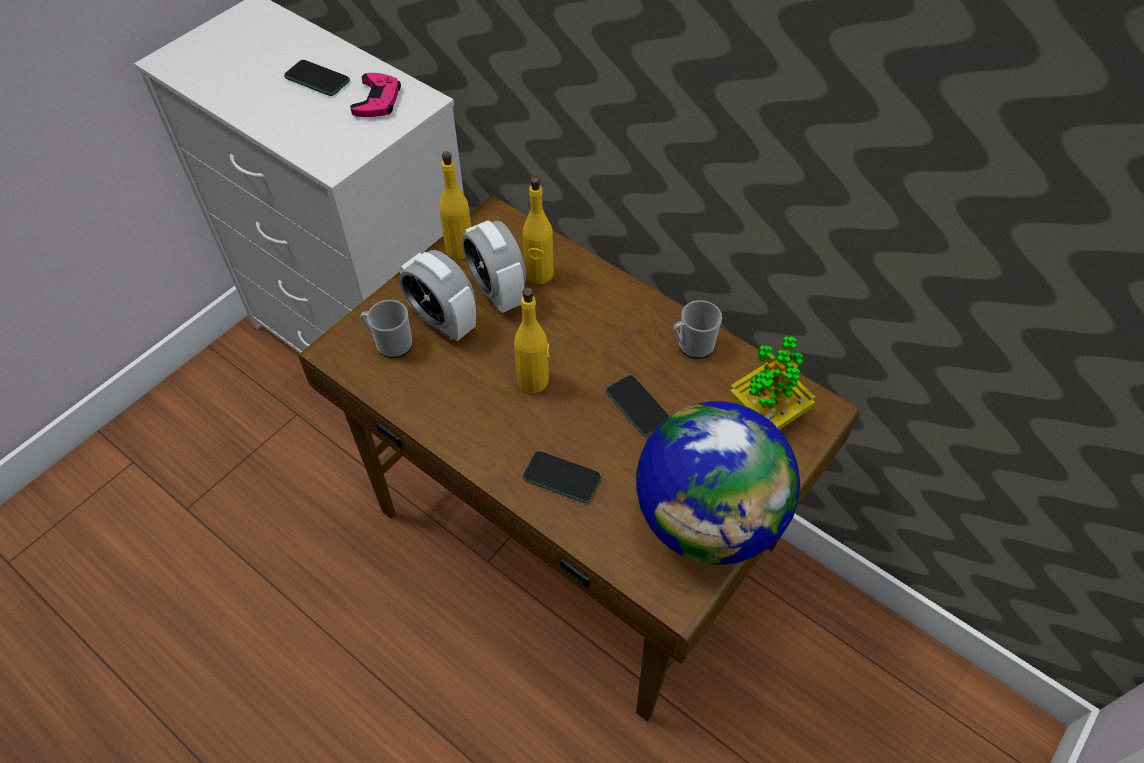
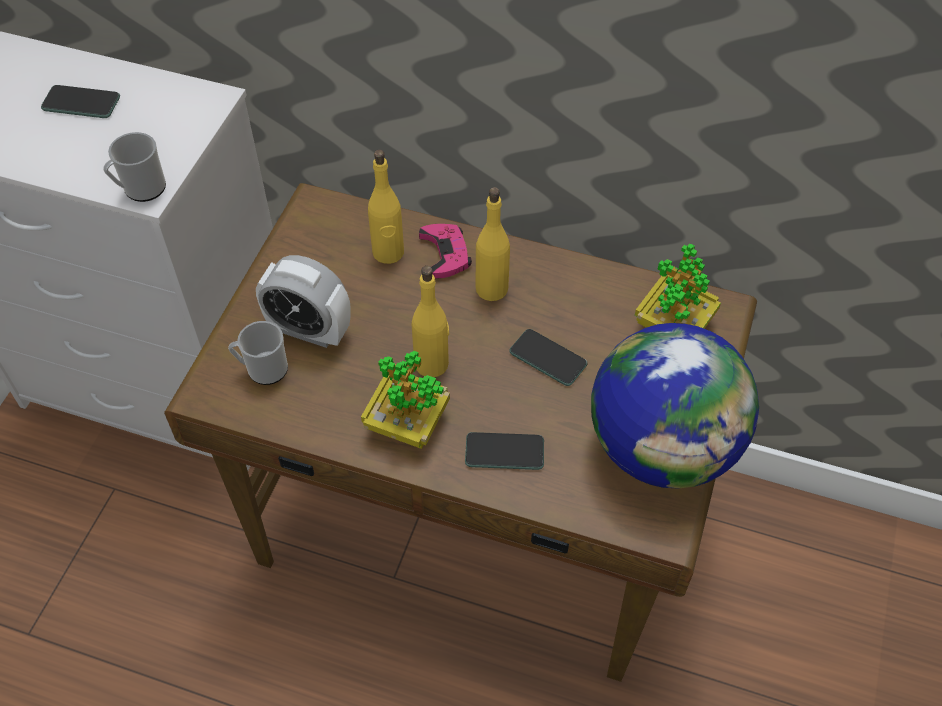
camera: 20 degrees left, 0 degrees up
pink game controller [350,73,401,117] -> pink game controller moved to [419,224,472,279]
yellow bottle [439,151,471,259] -> yellow bottle moved to [476,187,510,301]
alarm clock [462,220,526,313] -> none
mug [673,300,722,359] -> mug moved to [103,132,166,202]
none -> potted plant [361,351,450,449]

